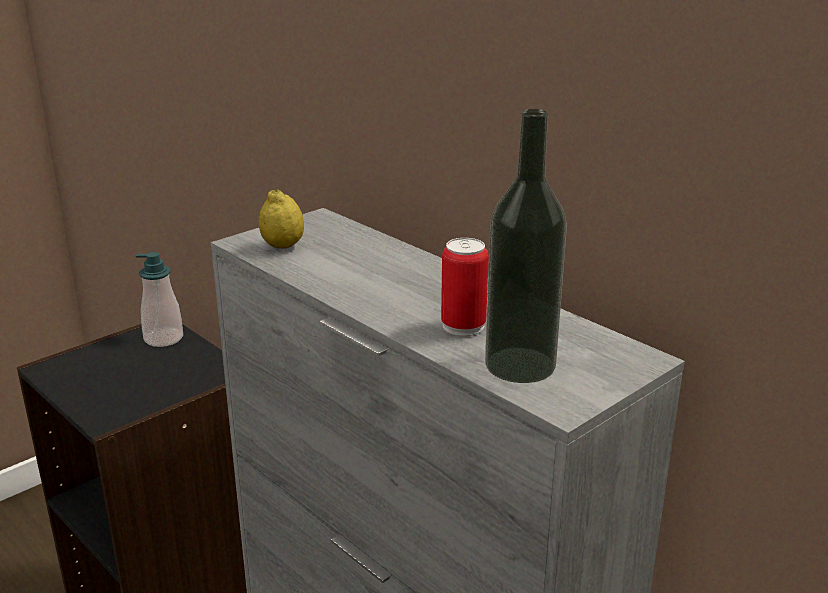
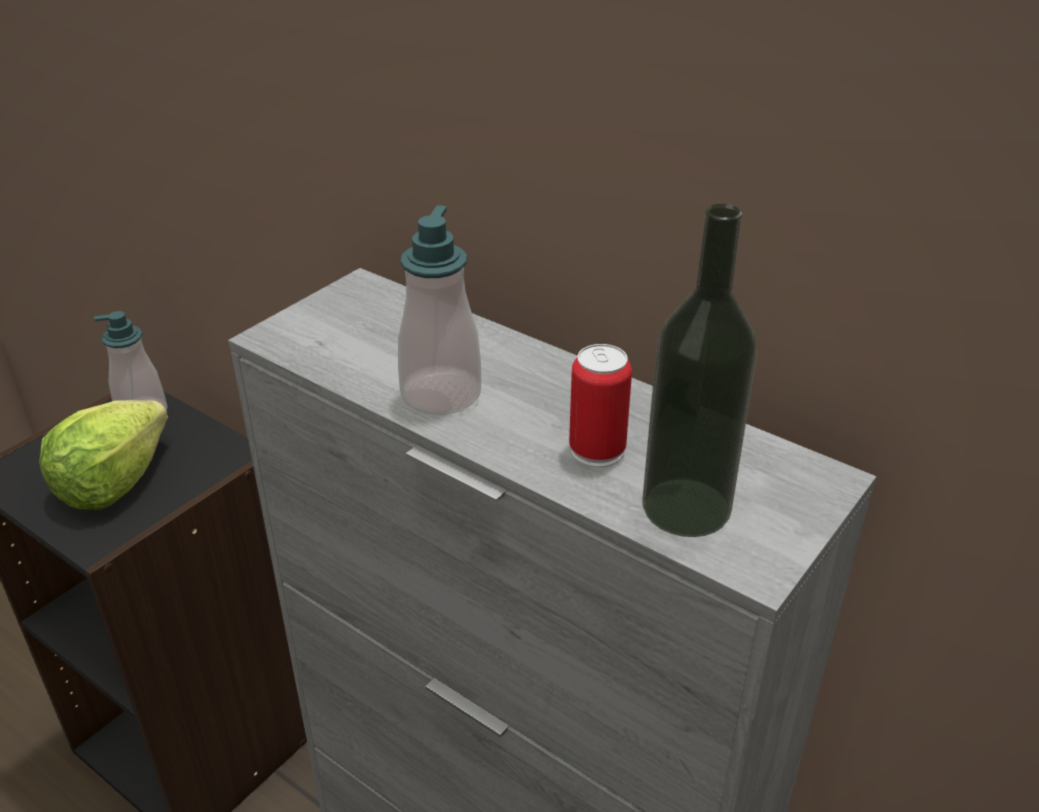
camera: 10 degrees left, 10 degrees up
lemon [259,190,304,248] -> none
none -> lettuce [39,400,168,510]
none -> soap dispenser [398,205,481,415]

